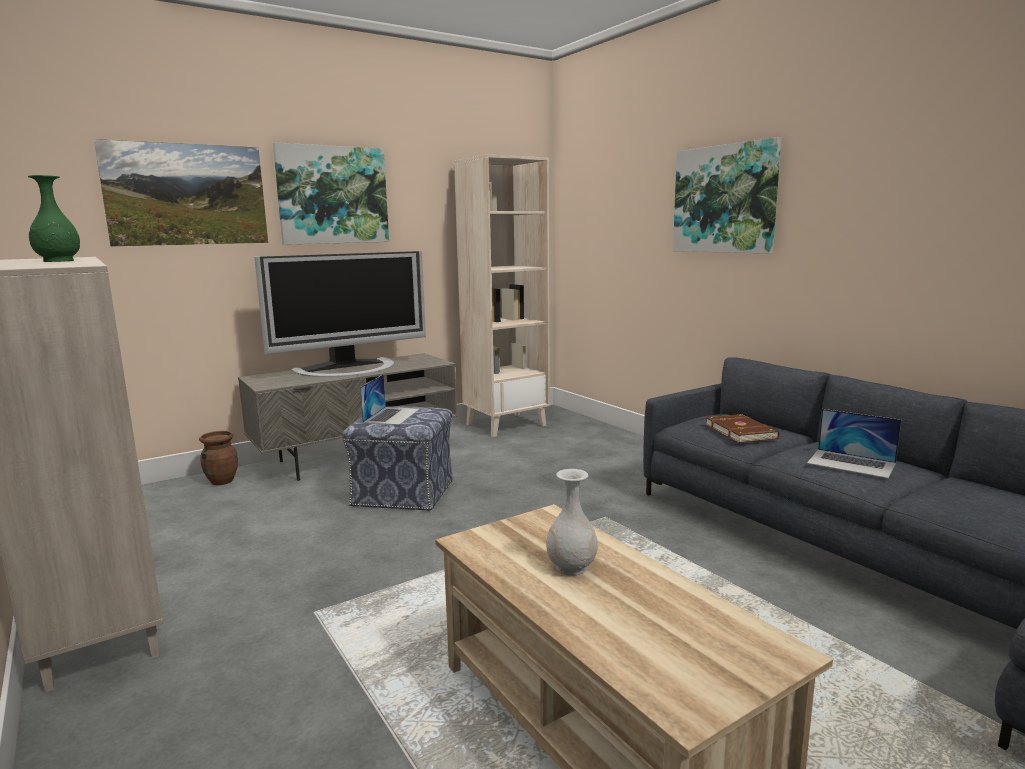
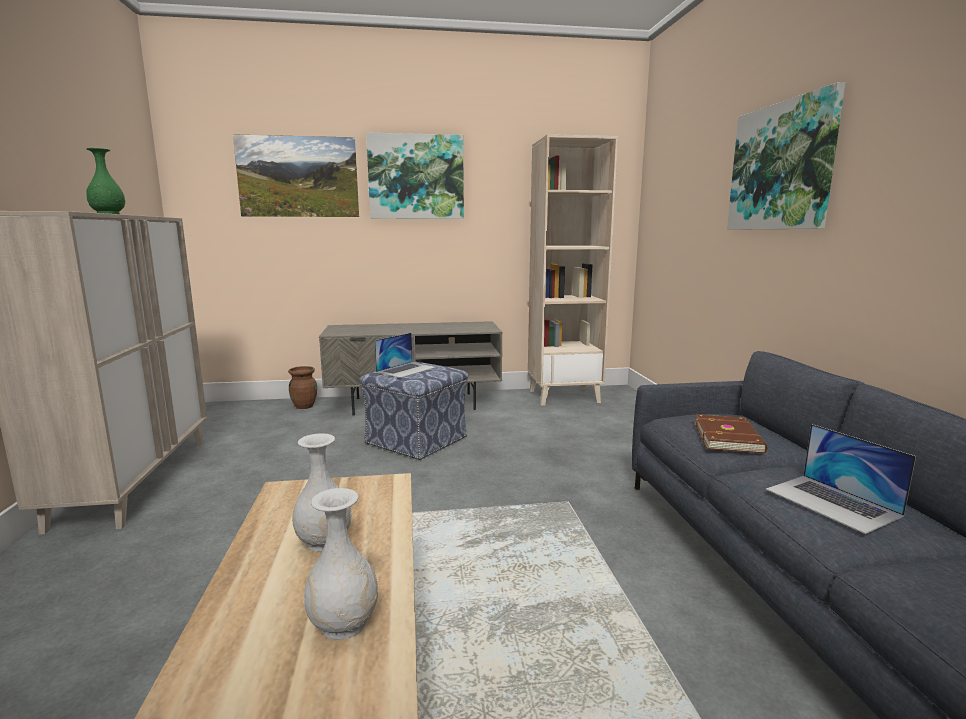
camera: 25 degrees right, 0 degrees up
television [254,251,426,377] -> none
none -> white vase [304,488,378,640]

